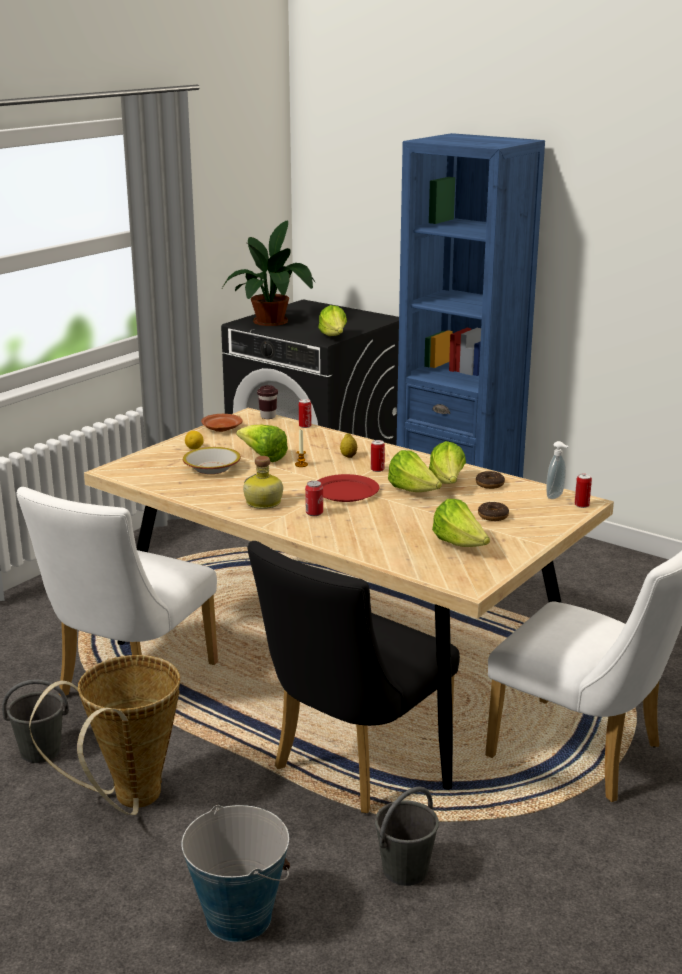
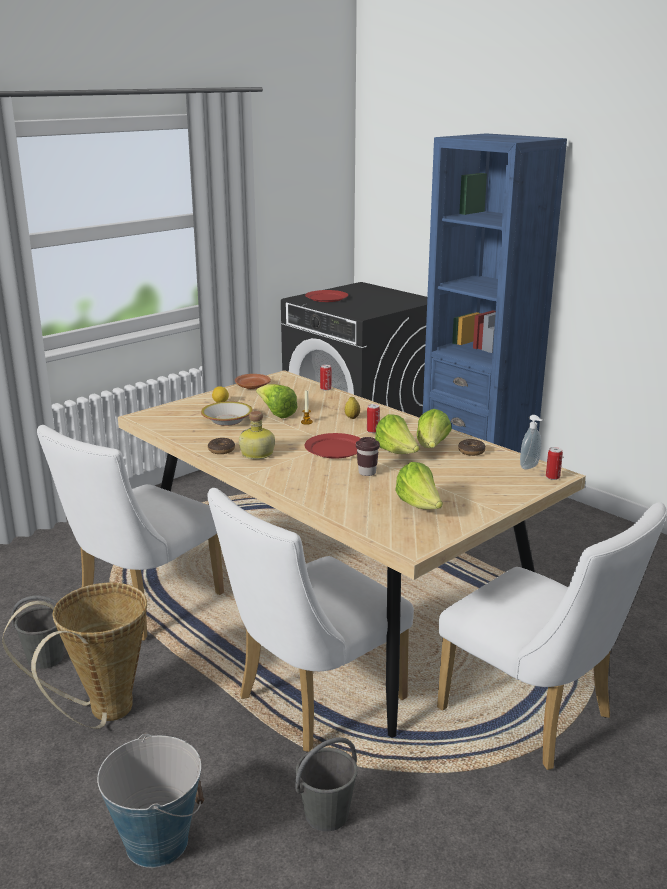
camera: 10 degrees right, 0 degrees up
potted plant [222,221,315,326] -> red plate [305,290,348,302]
black chair [247,541,460,813] -> white chair [208,488,414,752]
brown cup [257,385,278,419] -> brown cup moved to [356,437,380,476]
can [305,481,323,516] -> none
lettuce [318,305,347,336] -> none
donut [478,502,509,521] -> donut moved to [208,437,235,454]

